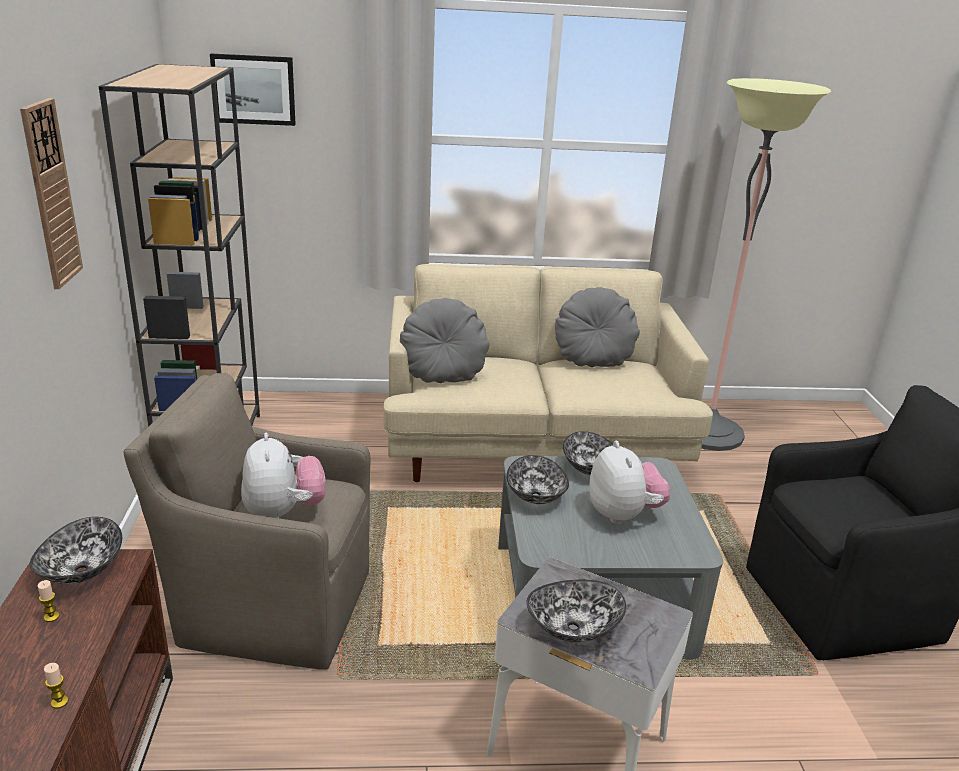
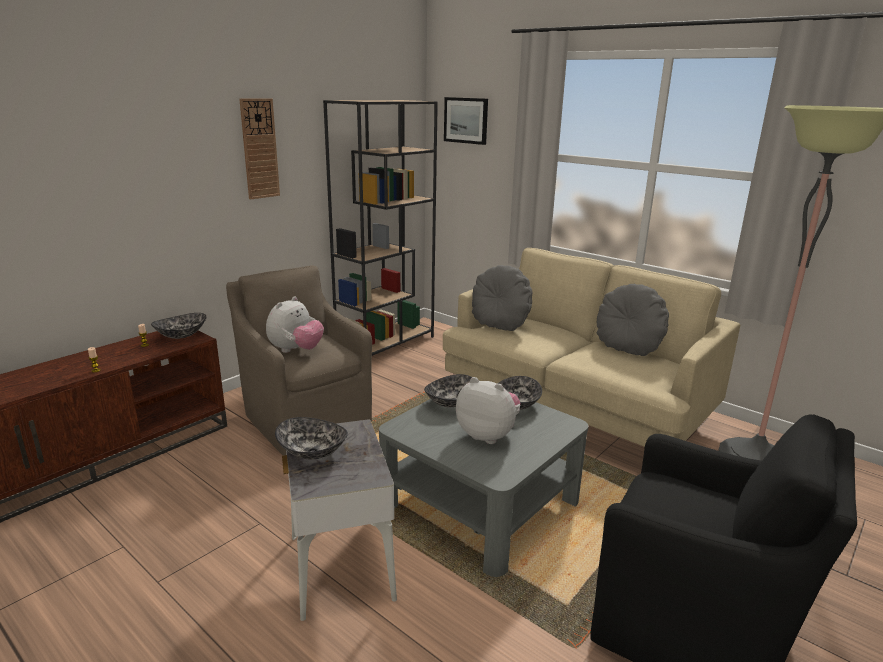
camera: 45 degrees right, 5 degrees down
plush toy [589,441,670,525] -> plush toy turned 90 degrees counterclockwise [456,377,521,444]

